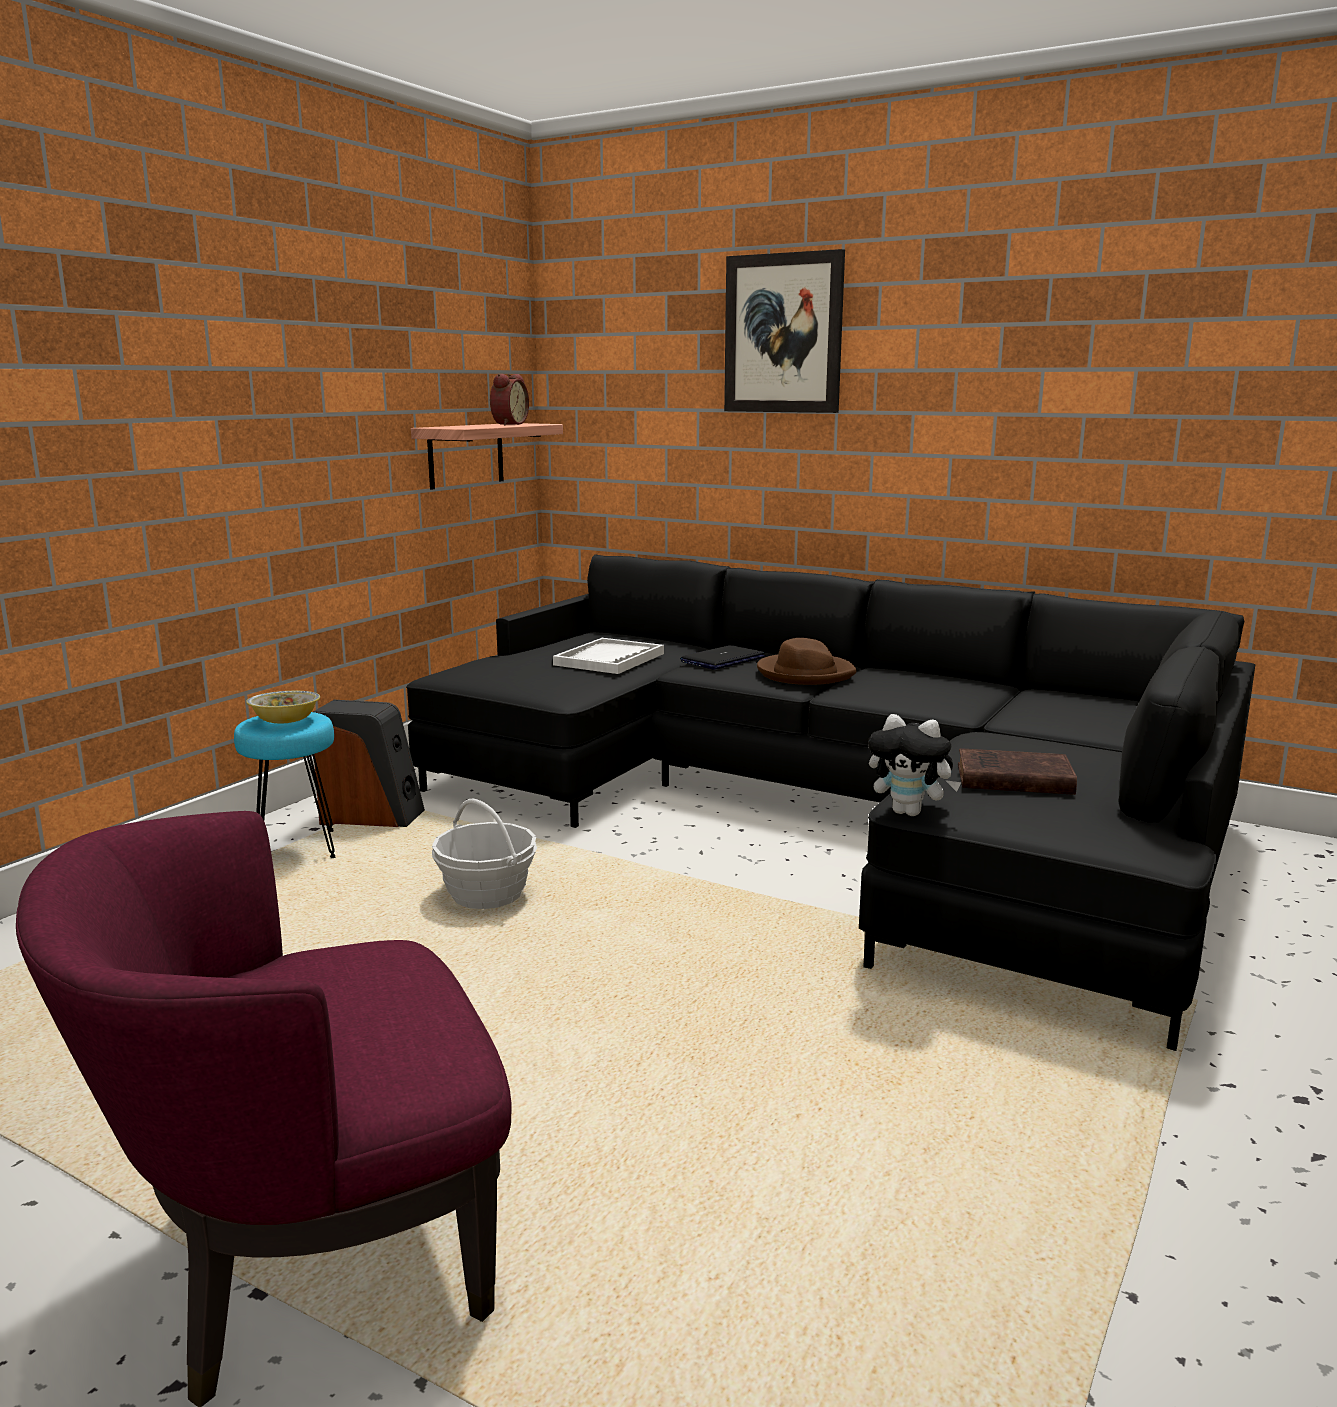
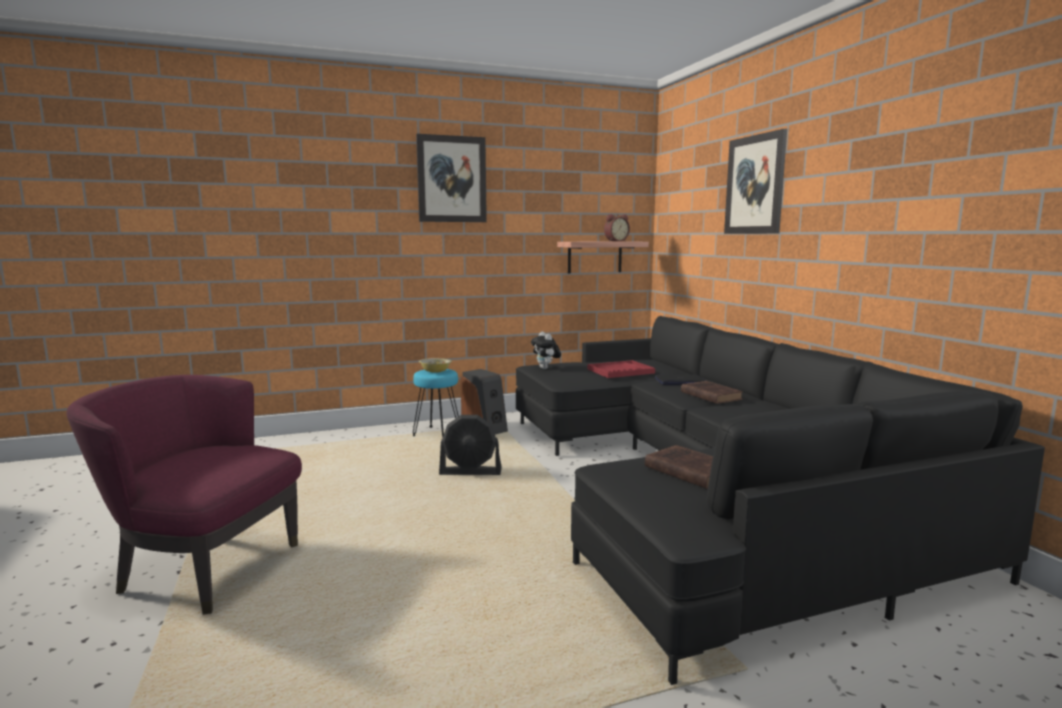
camera: 40 degrees right, 5 degrees down
basket [432,799,537,909] -> black fan [439,415,502,475]
white tray [553,638,664,674] -> red tray [588,360,655,378]
brown hat [757,638,857,685] -> brown book [681,381,743,404]
plush toy [868,714,961,816] -> plush toy moved to [531,332,561,369]
none -> picture [416,134,487,222]

